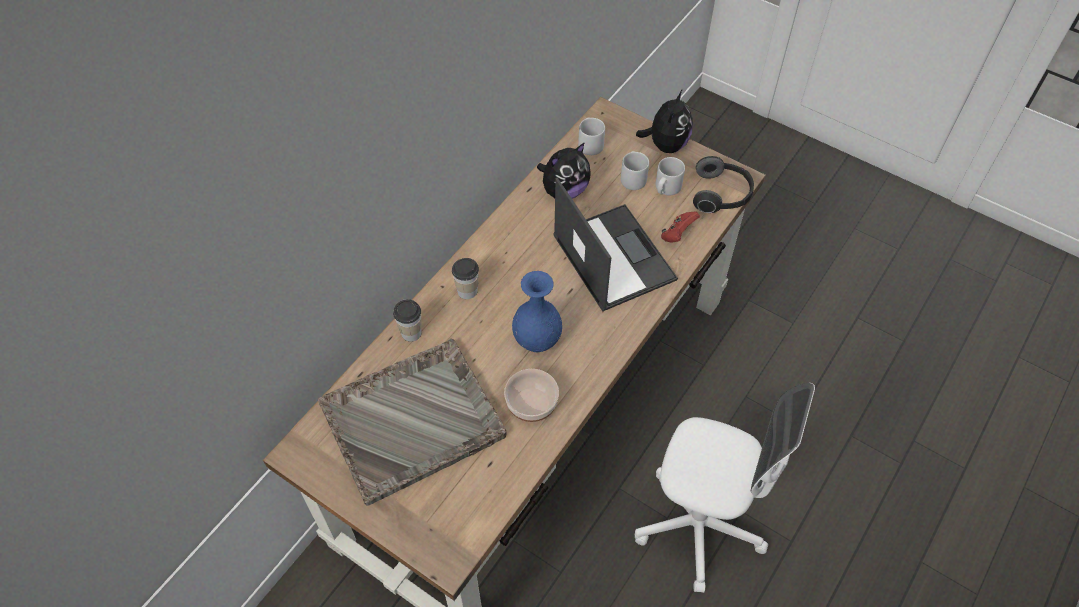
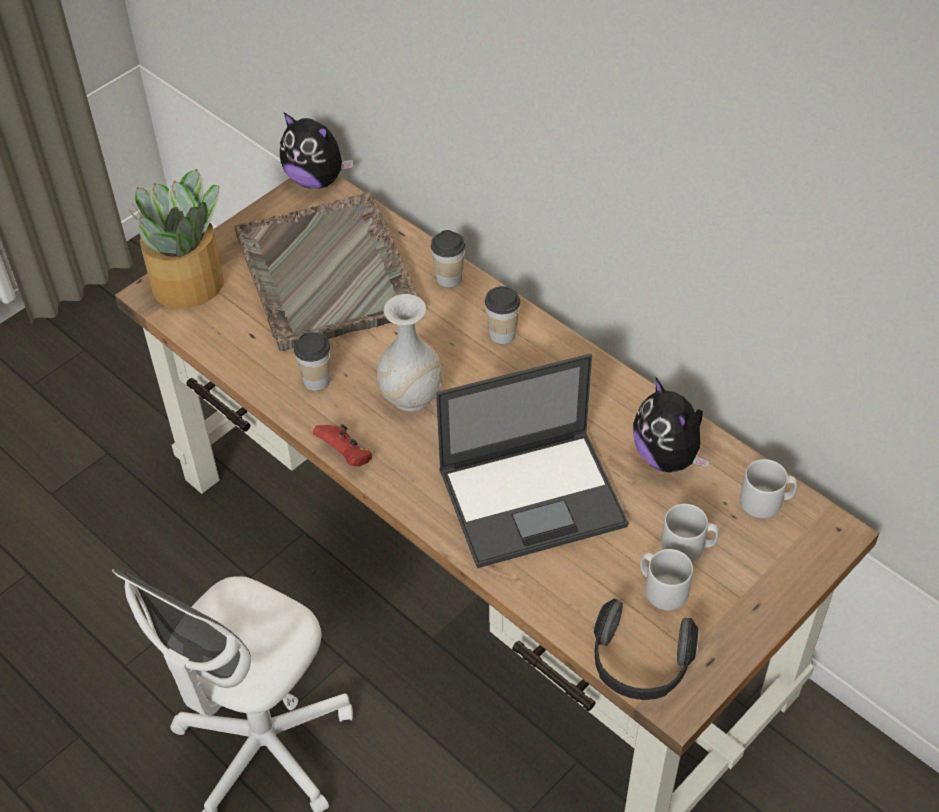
camera: 100 degrees right, 5 degrees down
bowl [504,369,559,422] -> cup [294,332,331,391]
blue vase [512,271,562,352] -> white vase [377,294,443,411]
plush toy [636,89,693,153] -> plush toy moved to [280,113,353,189]
red game controller [661,211,700,243] -> red game controller moved to [313,424,372,466]
none -> potted plant [129,169,224,309]

